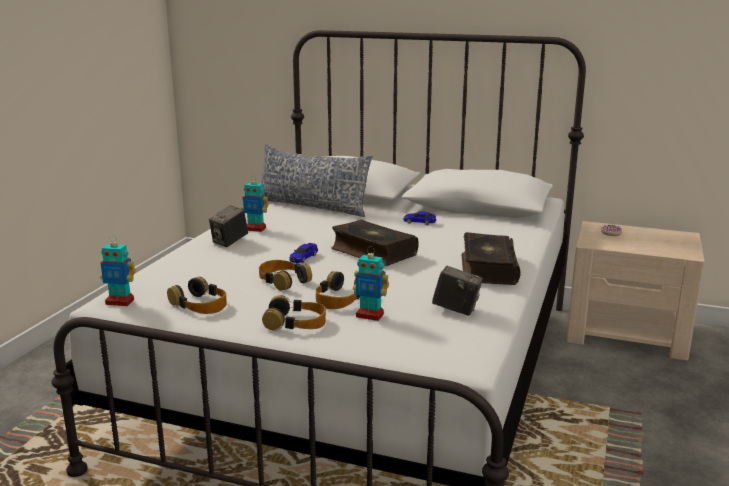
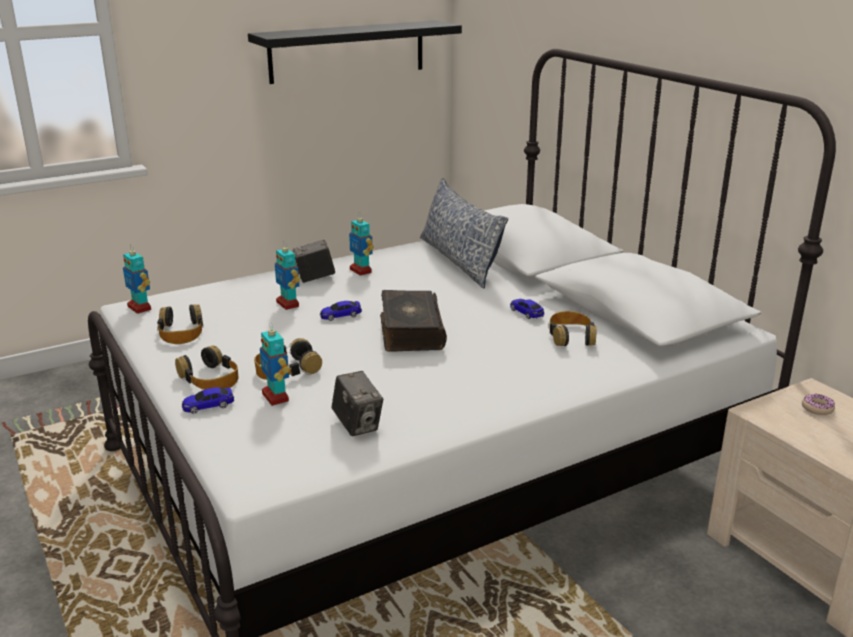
camera: 40 degrees right, 5 degrees up
headphones [259,260,312,291] -> headphones moved to [548,311,596,346]
book [461,232,521,285] -> none
none -> toy car [181,387,234,414]
none -> black shelf [248,21,462,84]
none -> toy robot [275,241,300,310]

